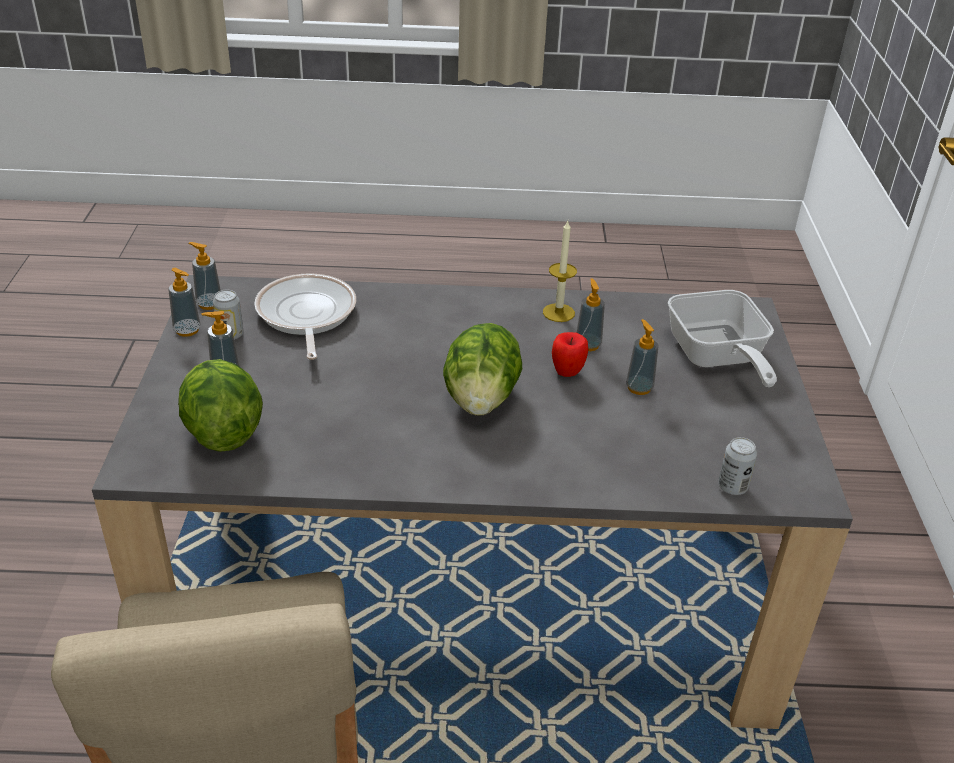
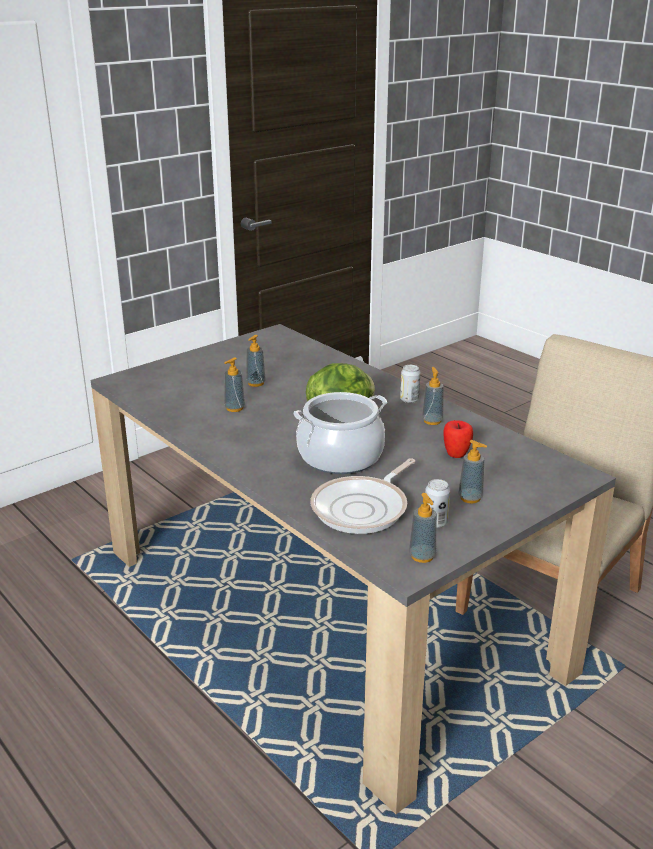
camera: 130 degrees left, 10 degrees down
soap dispenser [168,268,201,337] -> soap dispenser moved to [422,367,444,425]
lettuce [178,359,263,452] -> none
candle [543,221,577,322] -> none
apple [552,332,588,377] -> apple moved to [443,420,473,458]
frying pan [668,290,777,387] -> none
can [718,437,757,495] -> can moved to [400,365,421,403]
none -> cooking pot [294,392,387,474]

